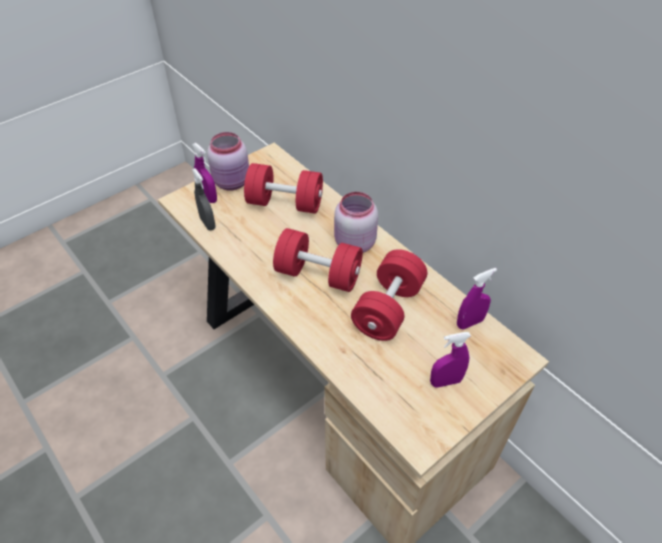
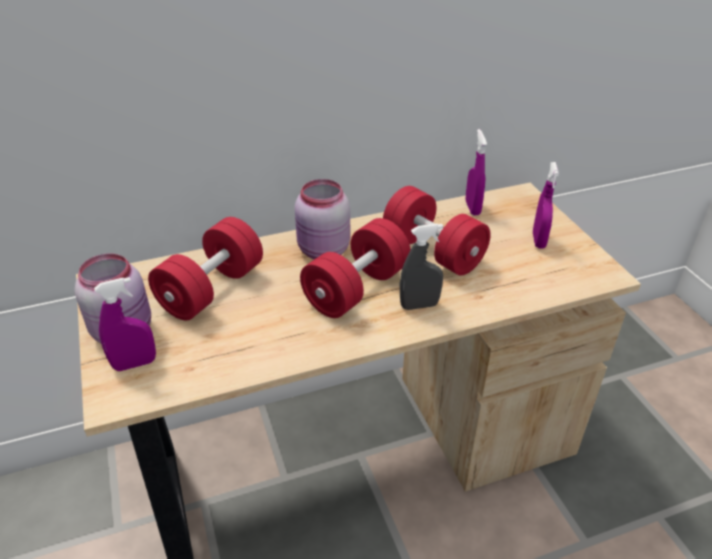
camera: 70 degrees left, 10 degrees down
grey spray bottle [192,168,216,230] -> grey spray bottle moved to [400,223,443,310]

